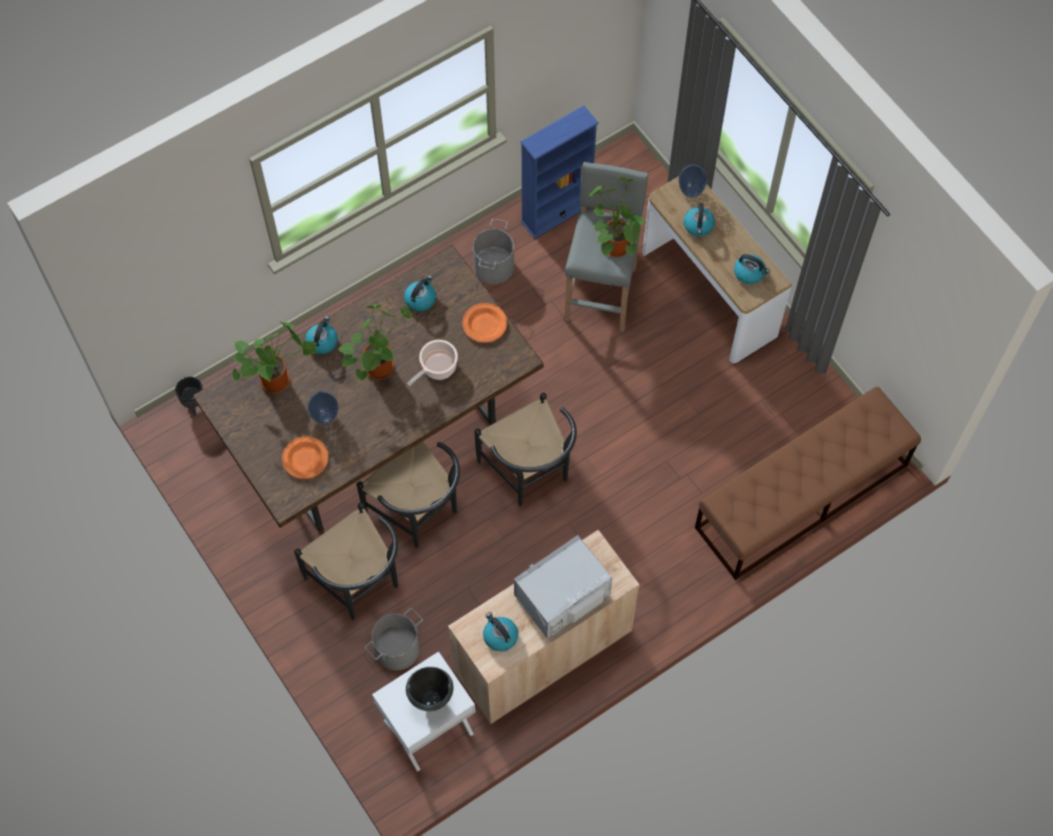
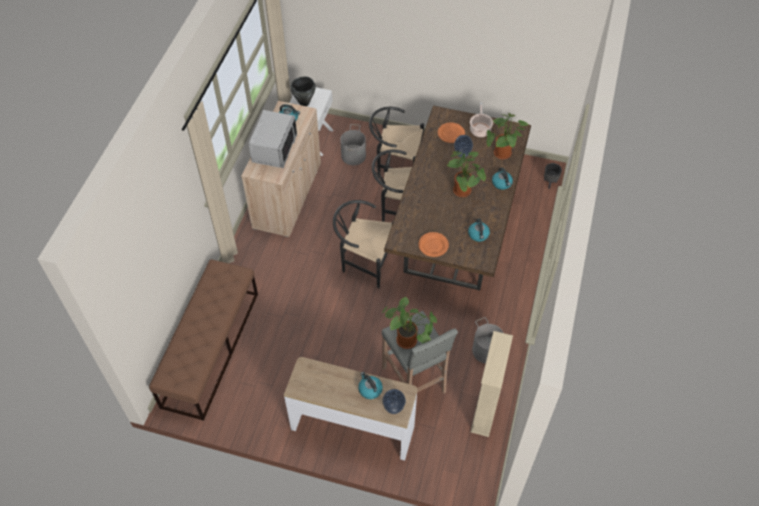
camera: 140 degrees right, 10 degrees down
cooking pot [407,340,458,386] -> cooking pot moved to [470,102,493,137]
blue bookcase [520,105,599,239] -> beige bookcase [471,331,513,437]
kettle [734,254,770,284] -> none

